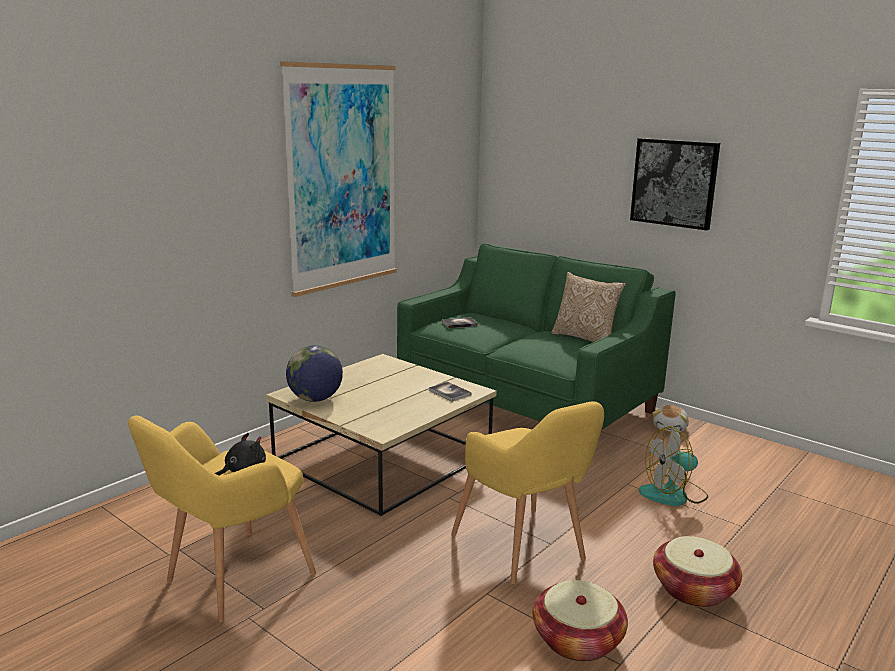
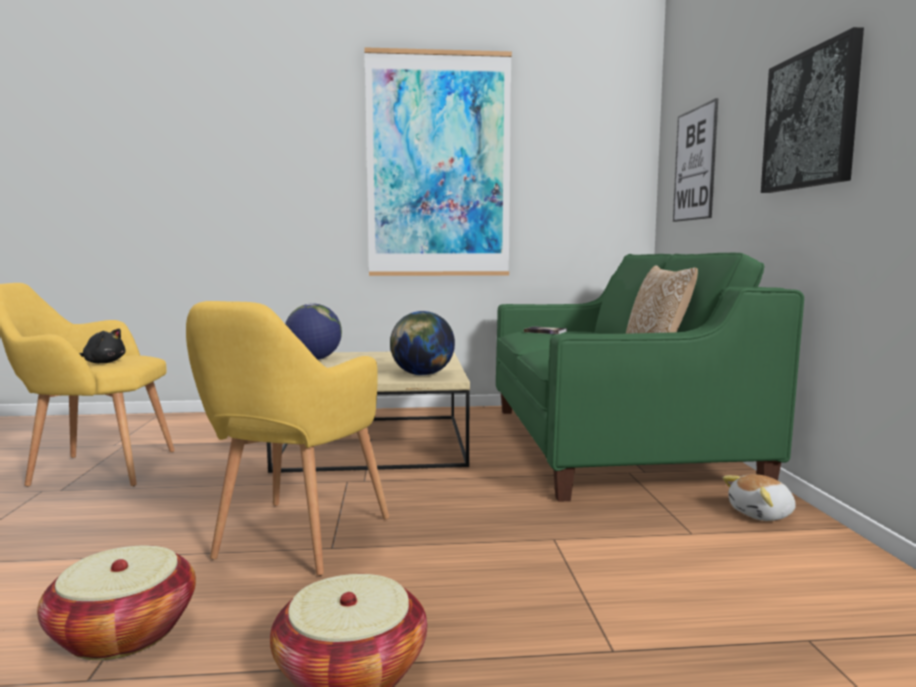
camera: 45 degrees right, 10 degrees down
book [429,382,472,402] -> globe [390,311,455,376]
fan [639,426,708,506] -> none
none -> picture [673,98,718,222]

